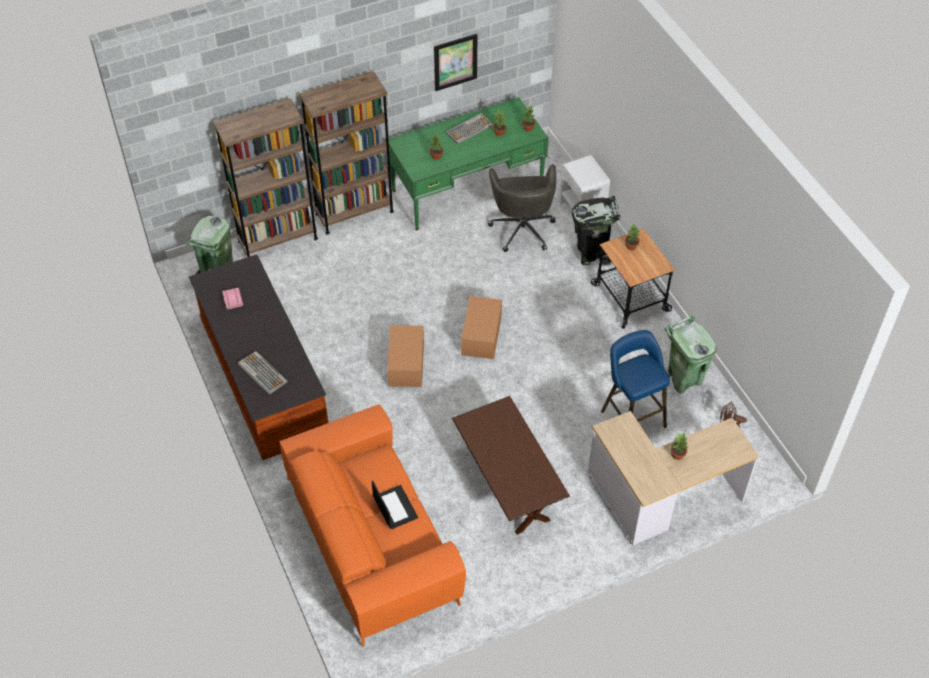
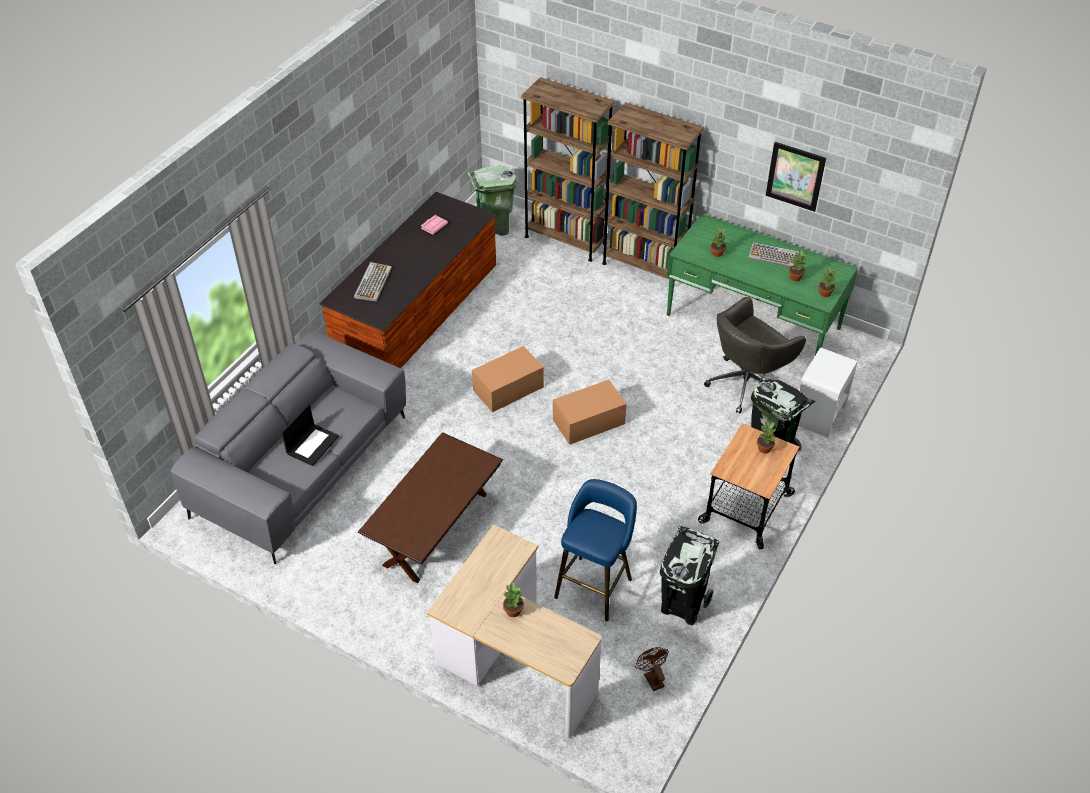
camera: 55 degrees right, 5 degrees down
orange sofa [279,404,466,647] -> grey sofa [170,331,406,564]
green trash can [663,316,717,394] -> black trash can [660,526,719,625]

